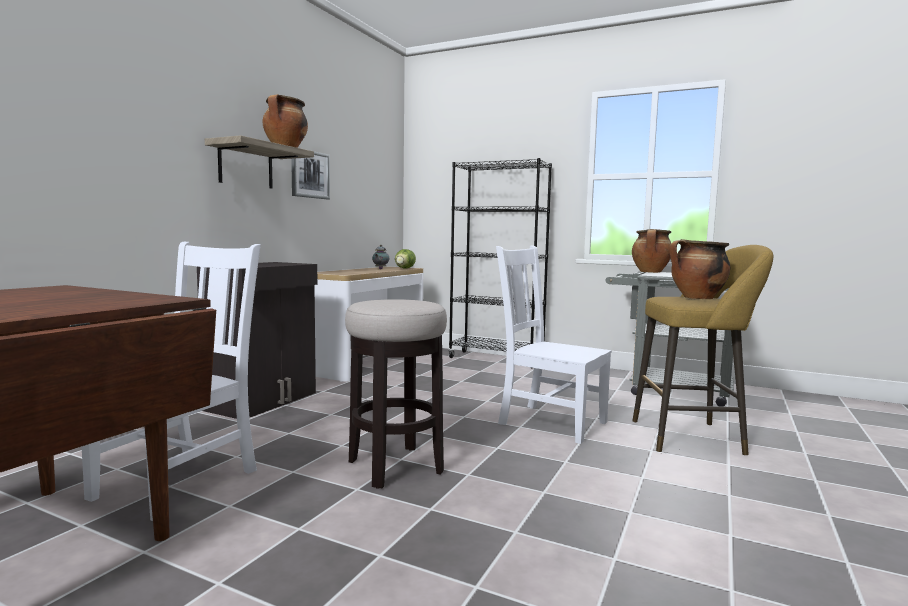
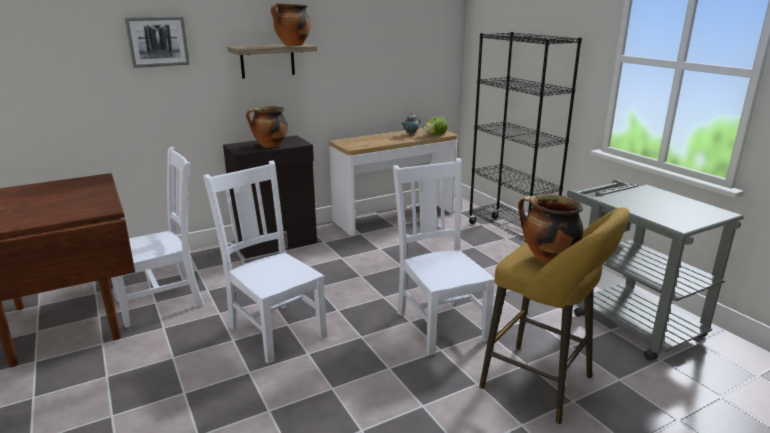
camera: 35 degrees right, 15 degrees up
picture [291,149,330,199] -> picture moved to [125,16,190,68]
stool [345,299,447,489] -> white chair [203,160,327,364]
cooking pot [632,229,672,273] -> cooking pot moved to [246,106,288,148]

